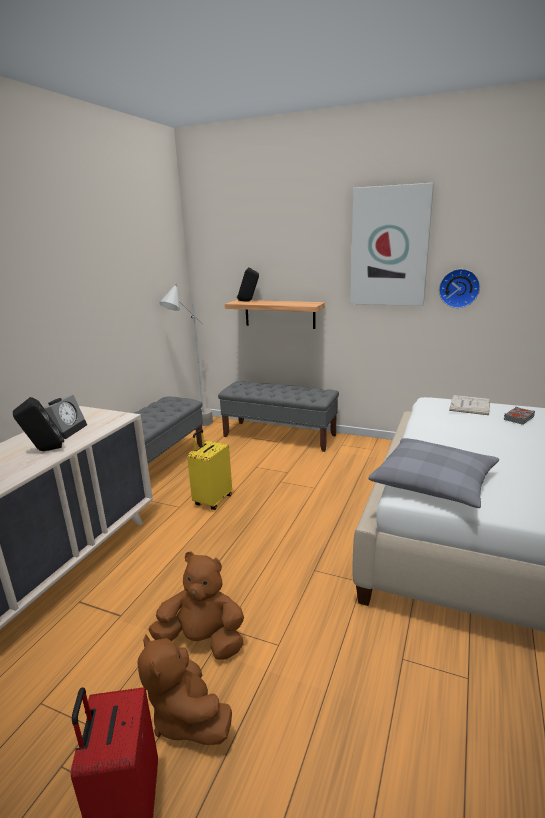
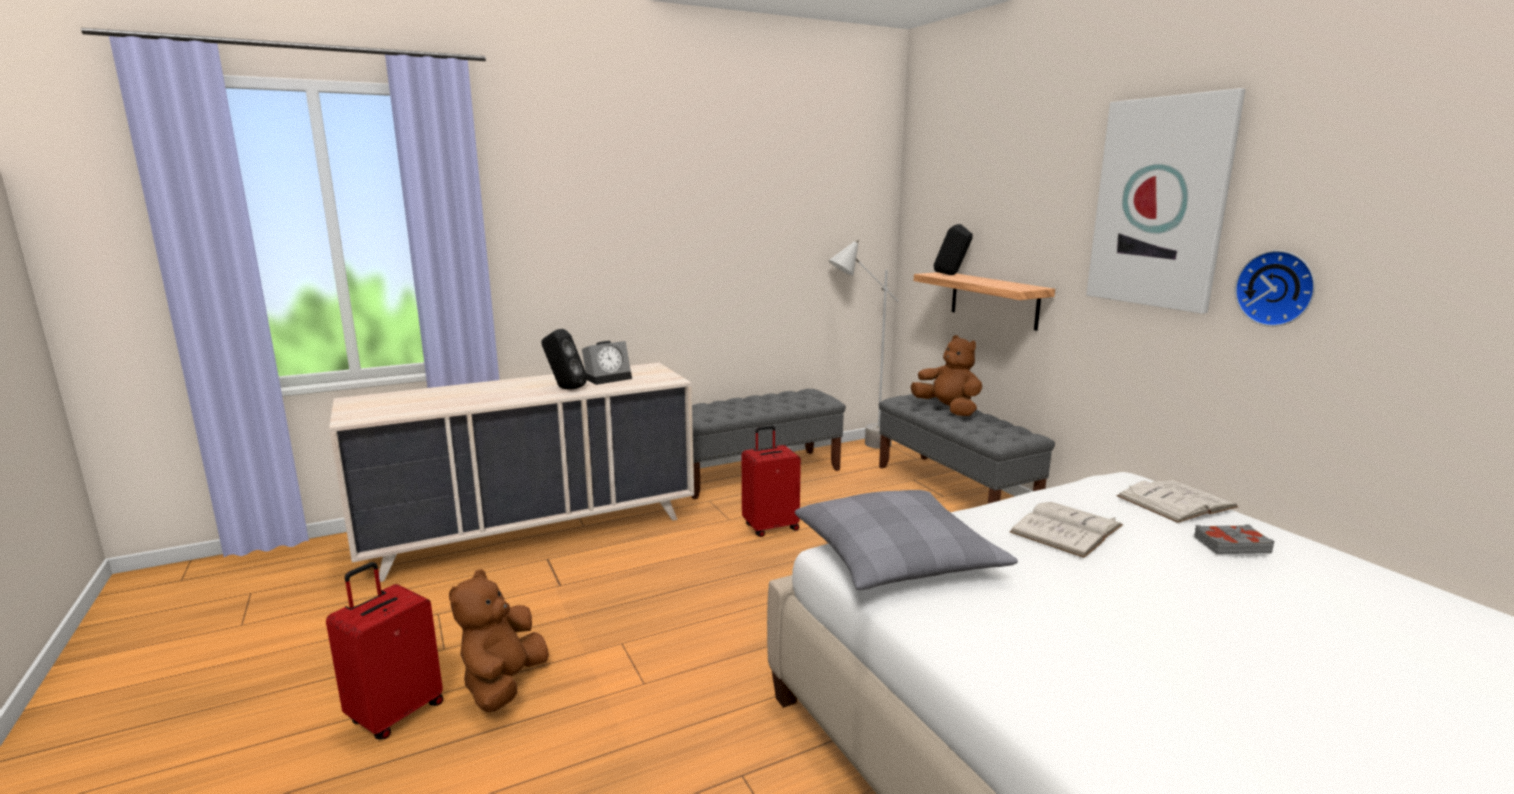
camera: 40 degrees right, 5 degrees down
brown plush toy [148,552,244,660] -> brown plush toy moved to [910,335,982,416]
yellow suitcase [187,429,232,510] -> red suitcase [742,425,801,537]
none -> white book [1010,502,1123,558]

